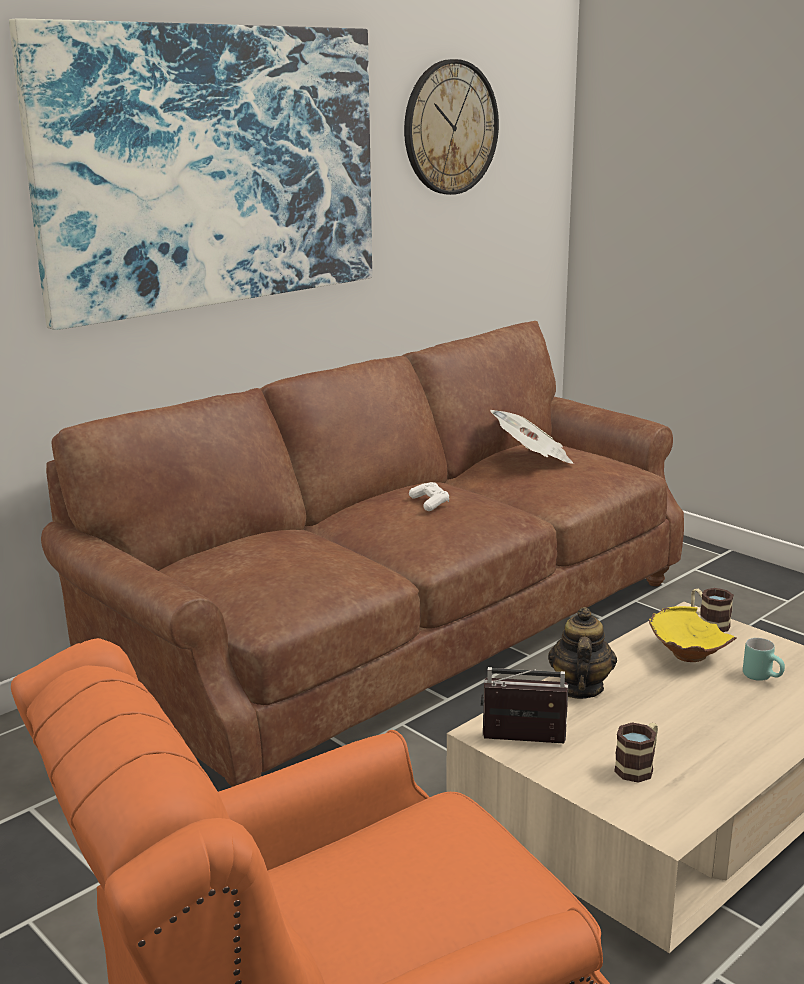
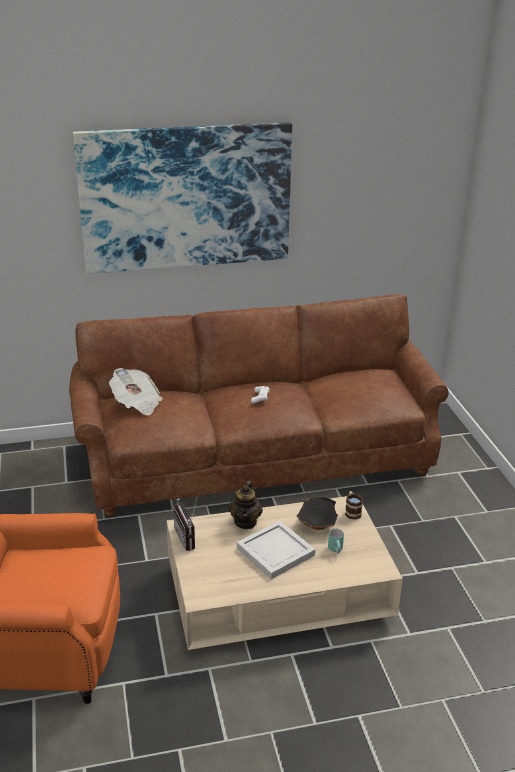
camera: 30 degrees right, 10 degrees up
wall clock [404,59,499,195] -> none
radio [481,667,568,743] -> radio turned 150 degrees counterclockwise [173,498,197,551]
newspaper [490,410,574,464] -> newspaper moved to [109,368,163,415]
teapot [548,607,617,699] -> teapot turned 150 degrees clockwise [228,481,263,529]
mug [614,723,658,783] -> none
yellow bowl [649,606,736,662] -> black bowl [297,496,338,530]
none -> white tray [237,521,315,579]

